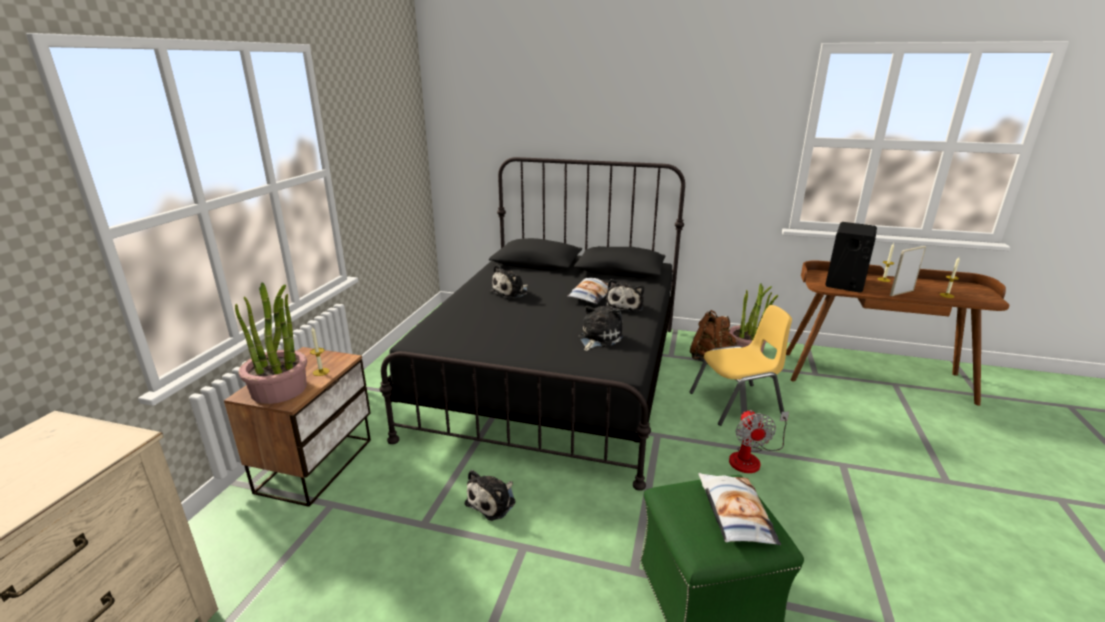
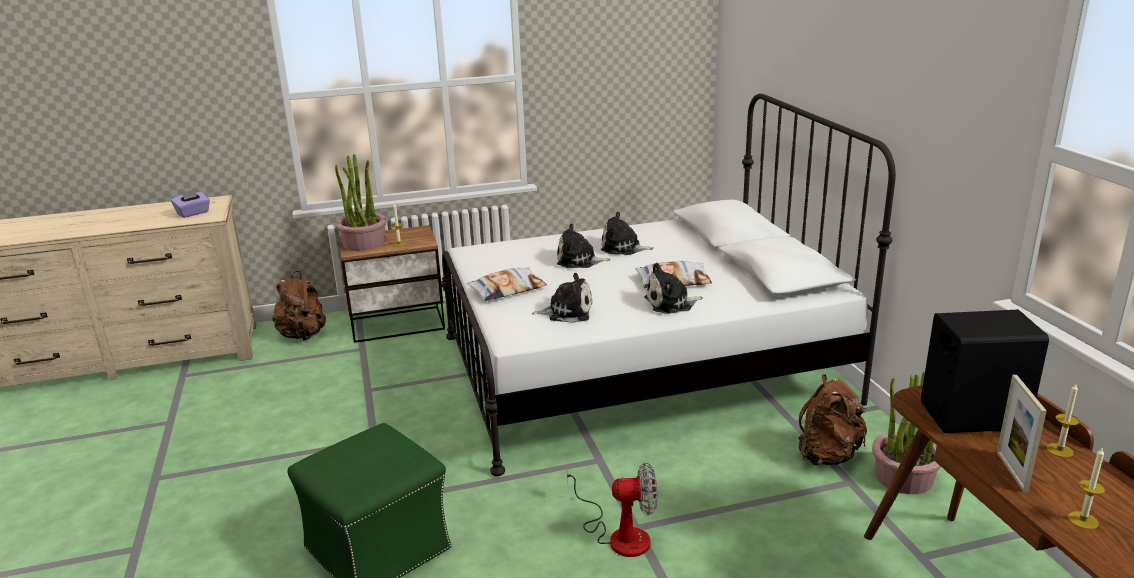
camera: 60 degrees right, 0 degrees up
black bed [379,157,685,491] -> white bed [441,93,896,476]
plush toy [465,470,516,521] -> plush toy moved to [557,223,611,268]
yellow chair [690,305,792,426] -> none
pillow [699,473,781,545] -> pillow moved to [467,268,547,301]
fan [729,410,789,473] -> fan turned 150 degrees counterclockwise [566,463,657,557]
picture frame [890,246,926,296] -> picture frame turned 120 degrees counterclockwise [997,375,1047,493]
none -> purple tissue box [171,189,210,218]
none -> brown backpack [272,271,326,341]

